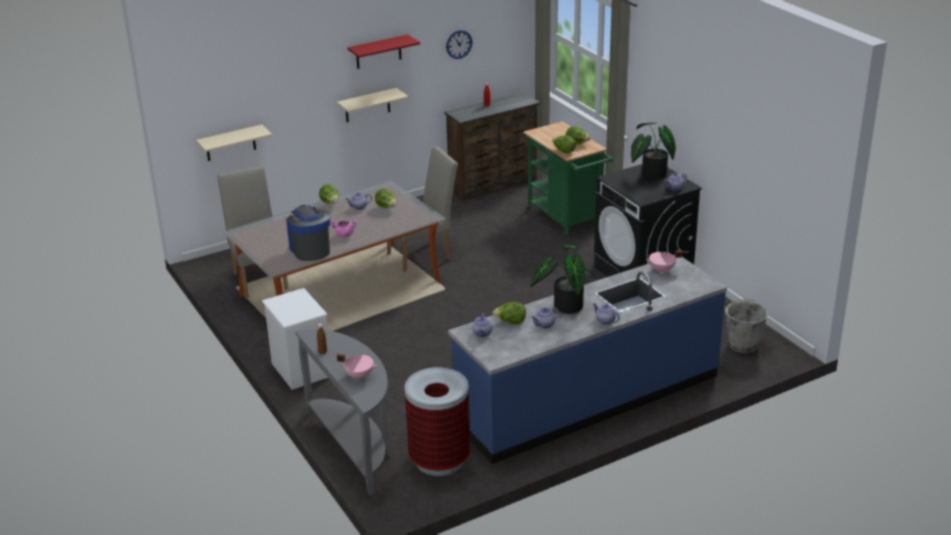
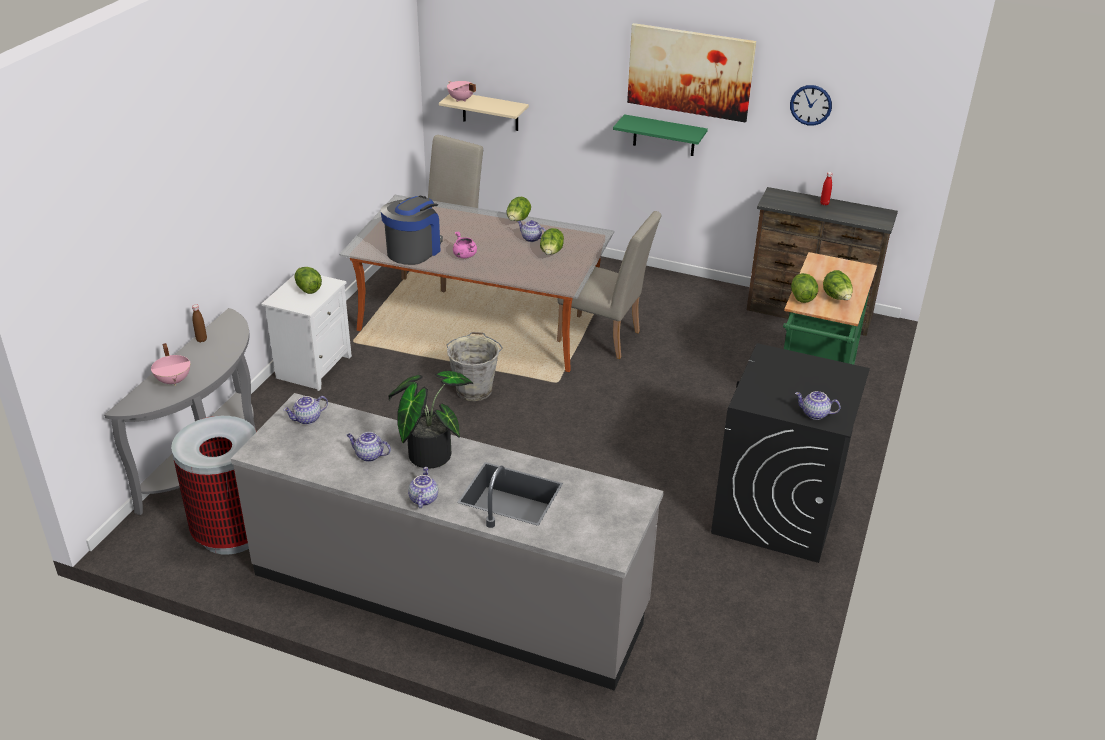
camera: 50 degrees right, 5 degrees up
beige shelf [337,88,408,122] -> green shelf [613,114,708,156]
red shelf [347,34,420,69] -> picture [627,23,756,122]
blue counter [448,255,727,464] -> grey counter [231,393,664,691]
lettuce [492,302,526,324] -> lettuce moved to [295,267,322,294]
potted plant [631,122,676,180] -> none
pink cooking pot [646,250,683,274] -> pink cooking pot moved to [447,81,476,102]
grey bucket [724,299,769,353] -> grey bucket moved to [447,332,503,401]

